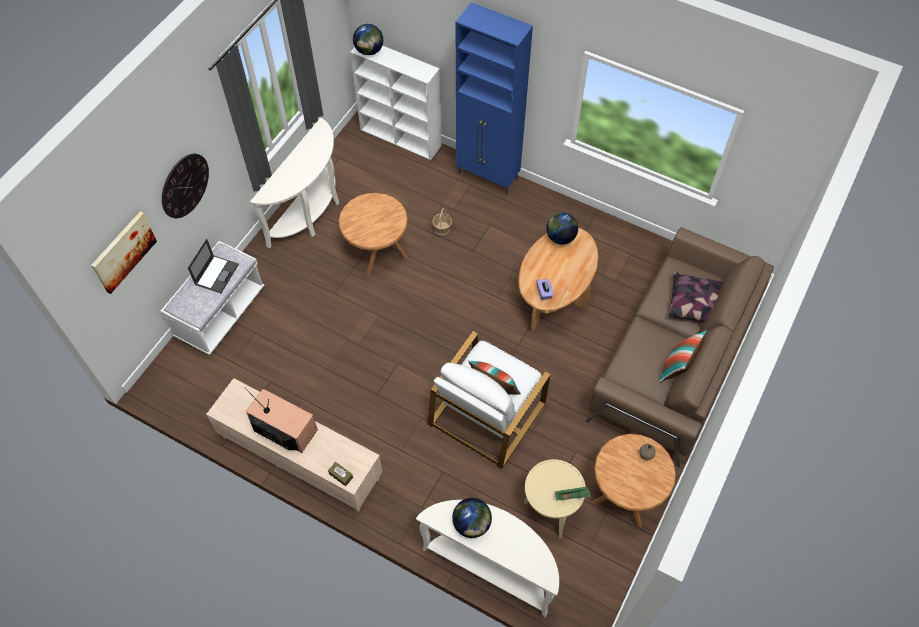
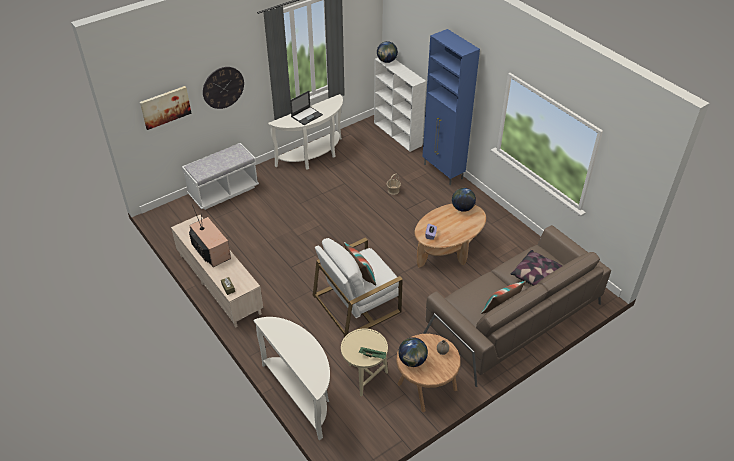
camera: 25 degrees right, 15 degrees down
laptop [188,239,239,293] -> laptop moved to [290,91,323,125]
brown side table [338,193,408,275] -> none
globe [452,498,492,538] -> globe moved to [398,337,428,367]

